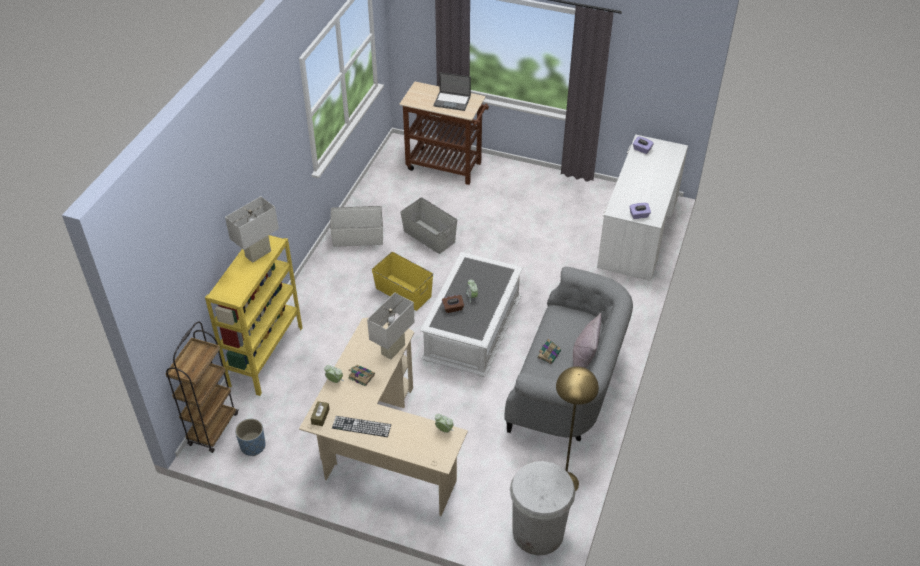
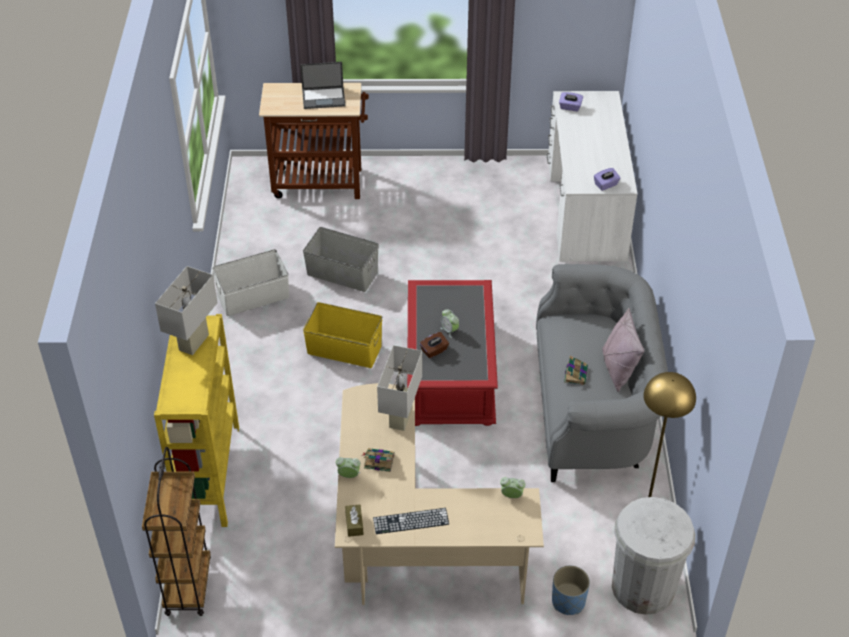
camera: 20 degrees left, 0 degrees up
blue planter [235,419,266,456] -> blue planter moved to [552,566,590,615]
white coffee table [420,252,523,377] -> red coffee table [407,280,498,426]

